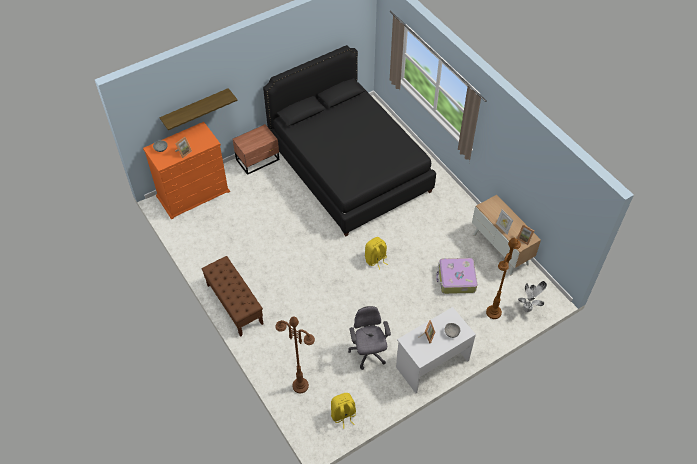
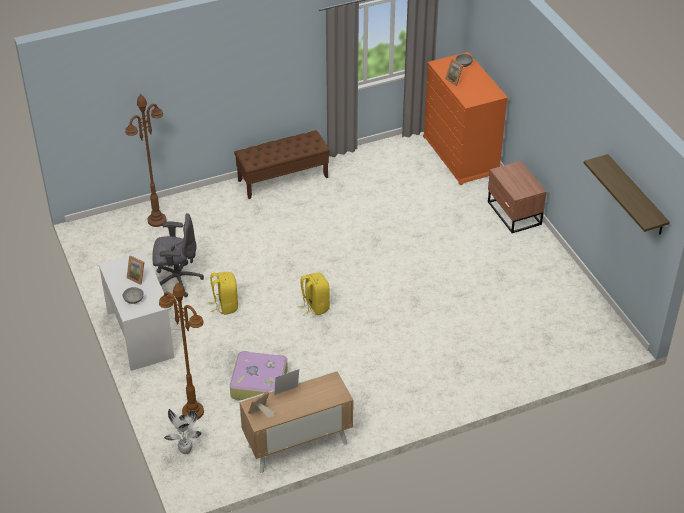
camera: 100 degrees right, 10 degrees down
shelf [160,88,238,130] -> shelf moved to [584,154,670,235]
black bed [263,45,436,236] -> none
yellow backpack [331,393,356,429] -> yellow backpack moved to [208,272,238,315]

